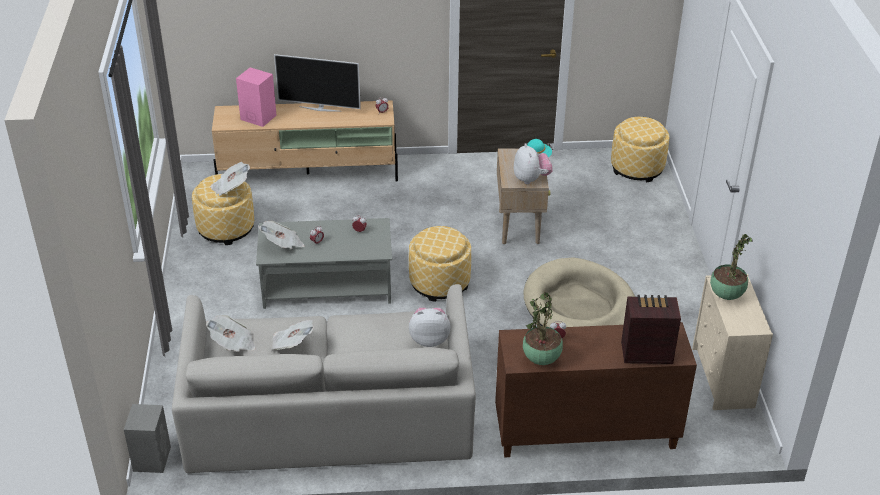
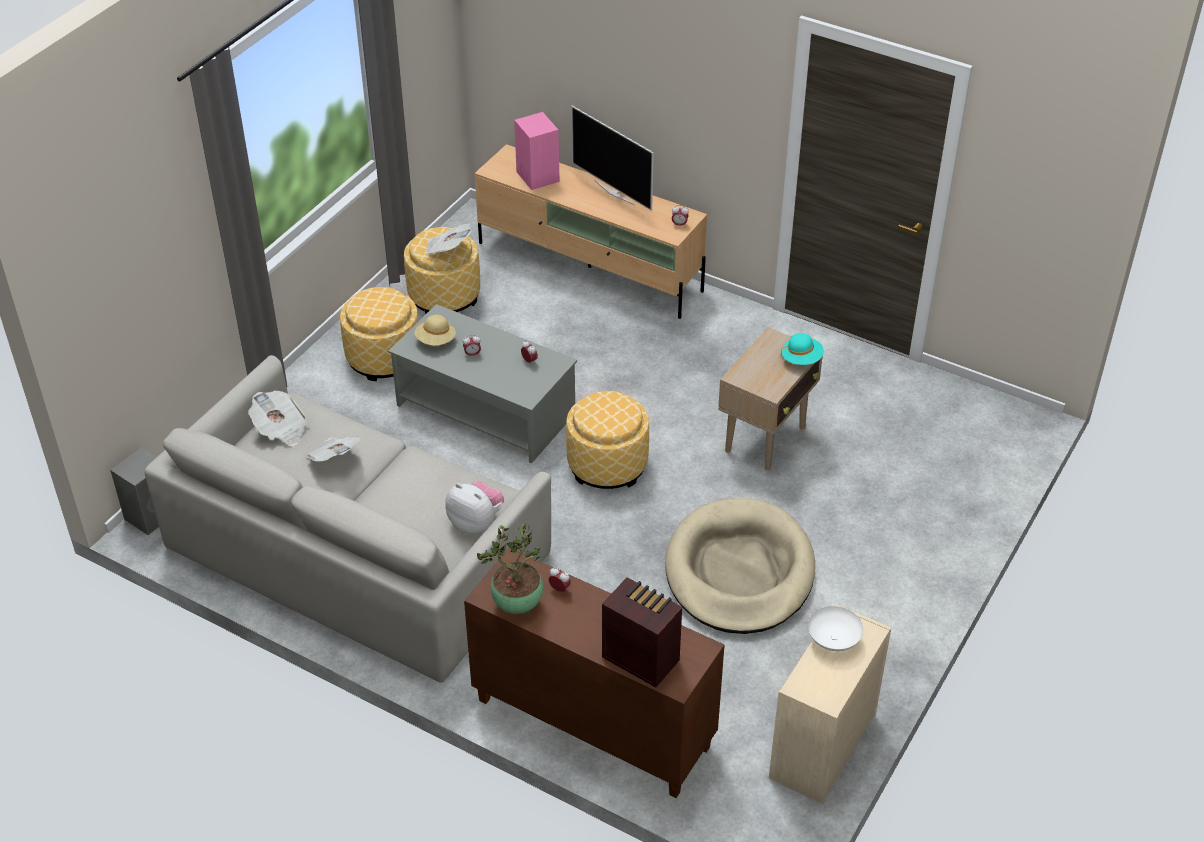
camera: 35 degrees right, 5 degrees up
newspaper [259,221,305,249] -> beige hat [415,314,456,345]
plush toy [514,143,553,184] -> none
ottoman [611,117,670,183] -> ottoman moved to [340,287,419,381]
potted plant [710,234,753,300] -> white bowl [808,606,864,651]

